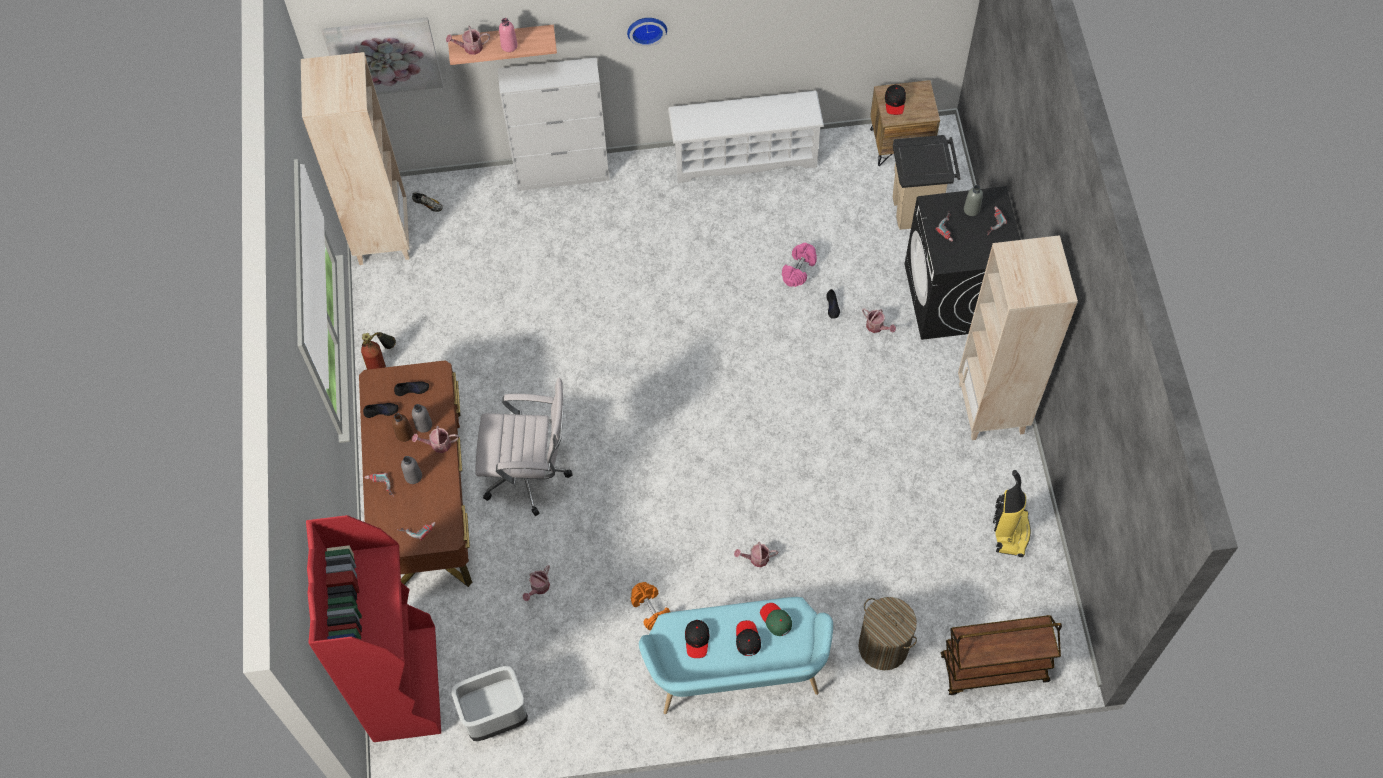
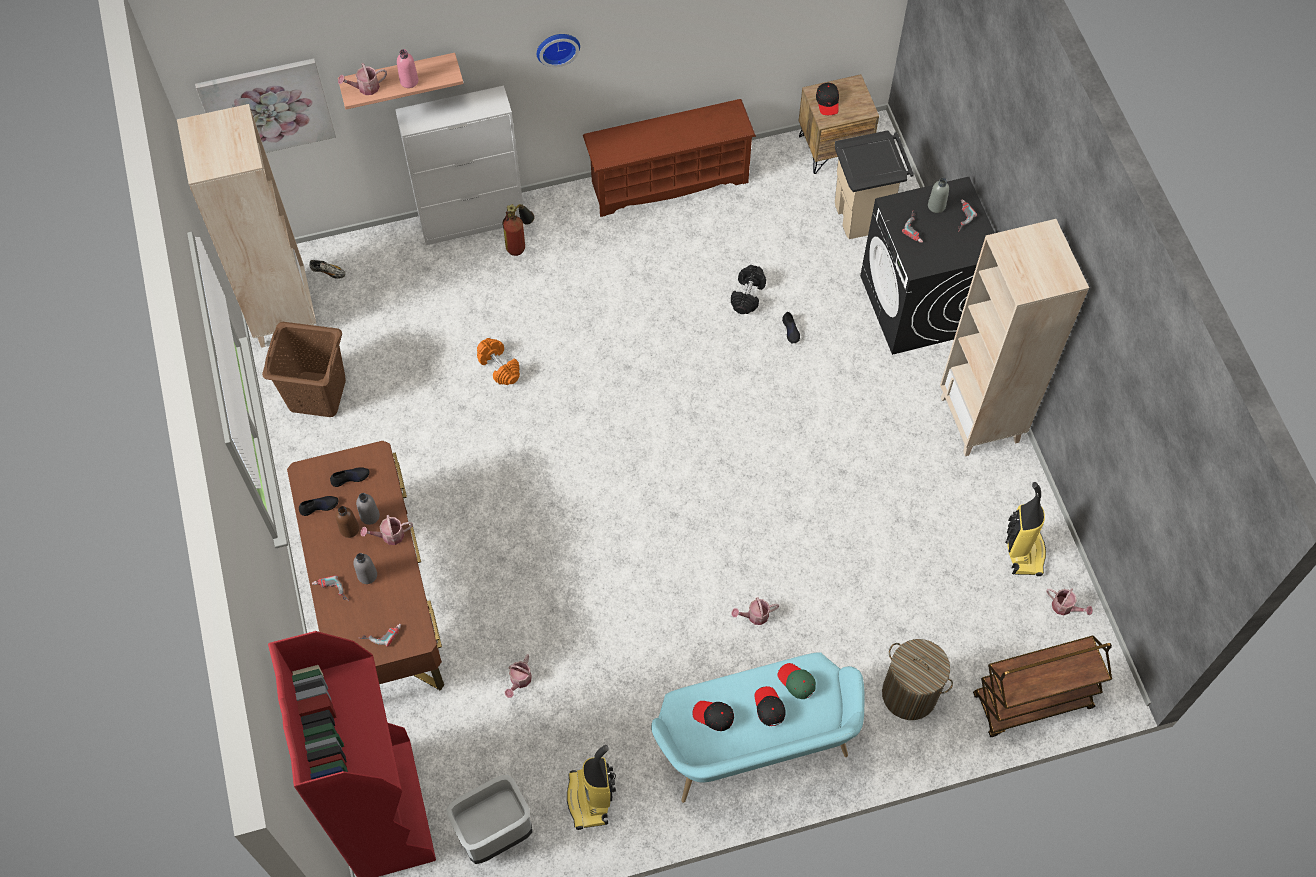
camera: 10 degrees left, 0 degrees up
fire extinguisher [361,332,396,370] -> fire extinguisher moved to [502,204,534,256]
white office chair [475,378,572,516] -> none
orange dumbbell [631,582,670,630] -> orange dumbbell moved to [477,338,520,385]
white shoe rack [668,91,824,183] -> brown shoe rack [583,99,756,217]
black cap [685,620,709,658] -> black cap turned 120 degrees clockwise [693,701,734,731]
pink dumbbell [782,243,817,287] -> black dumbbell [731,265,766,314]
watering can [862,308,896,333] -> watering can moved to [1046,588,1093,615]
none -> brown laundry basket [262,322,346,417]
none -> vacuum cleaner [567,745,616,830]

